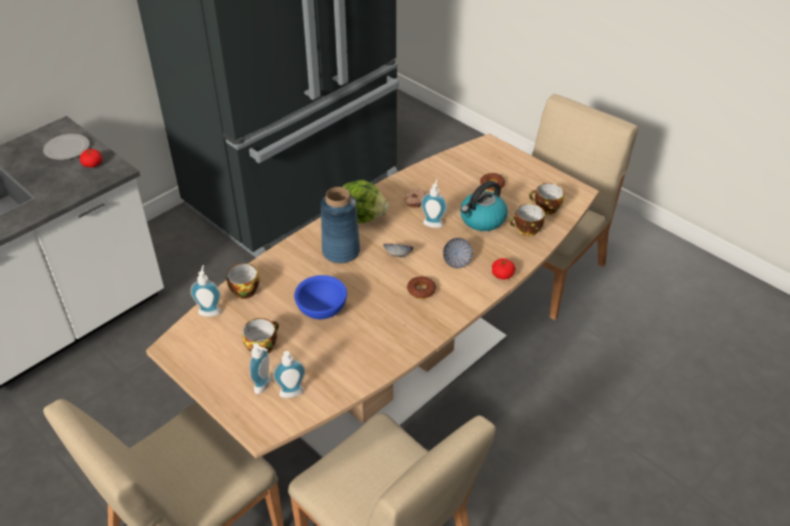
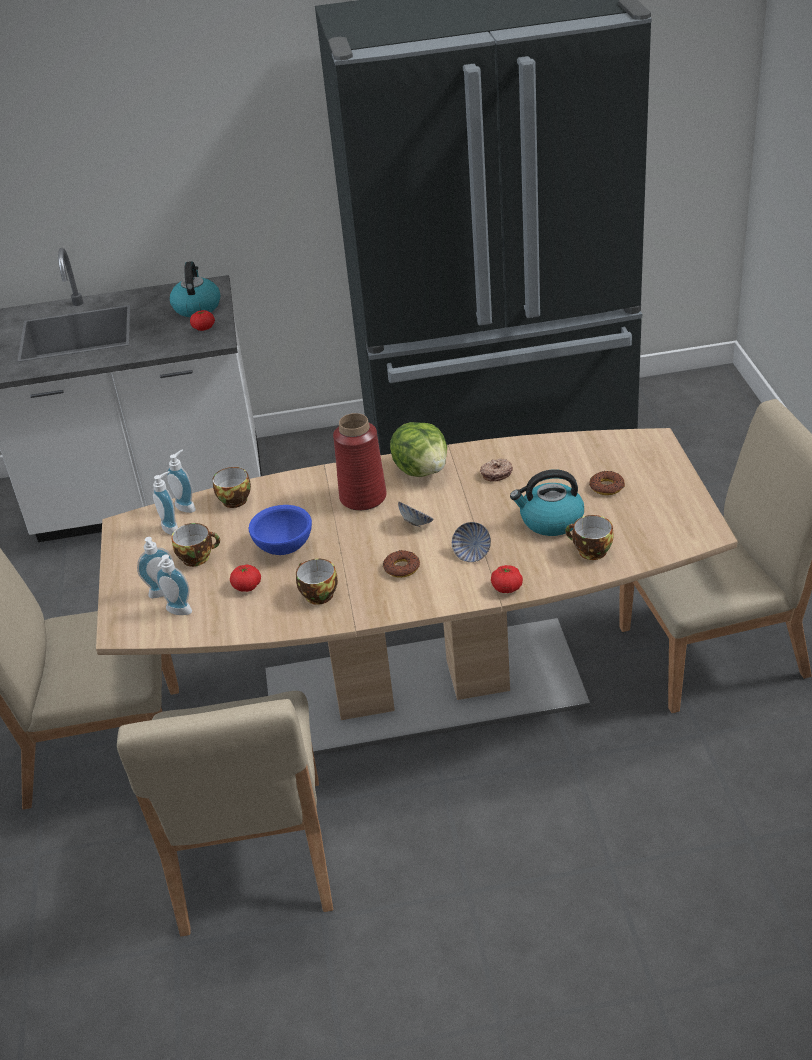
camera: 40 degrees right, 5 degrees down
plate [43,134,90,160] -> kettle [170,261,220,317]
blue vase [320,187,360,263] -> red vase [333,413,387,511]
soap dispenser [421,179,447,228] -> soap dispenser moved to [153,471,178,535]
cup [529,183,564,215] -> cup moved to [296,559,338,605]
none -> tomato [230,564,261,592]

